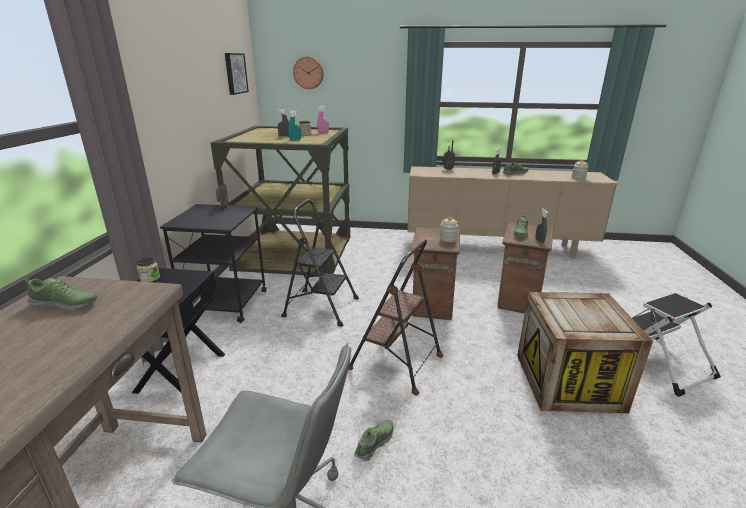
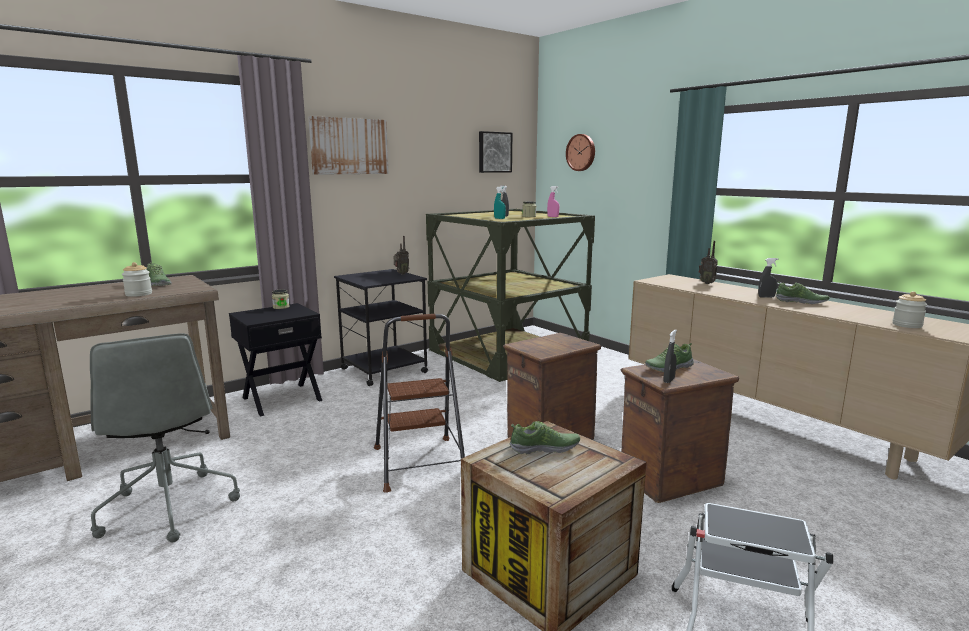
camera: 45 degrees right, 10 degrees down
black step ladder [281,199,359,327] -> none
shoe [354,420,394,461] -> shoe moved to [509,421,580,454]
jar [440,217,458,242] -> jar moved to [122,262,152,297]
none -> picture [308,116,389,175]

